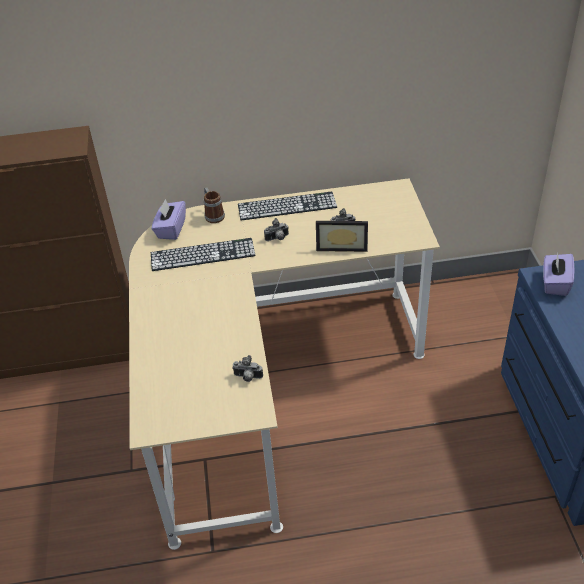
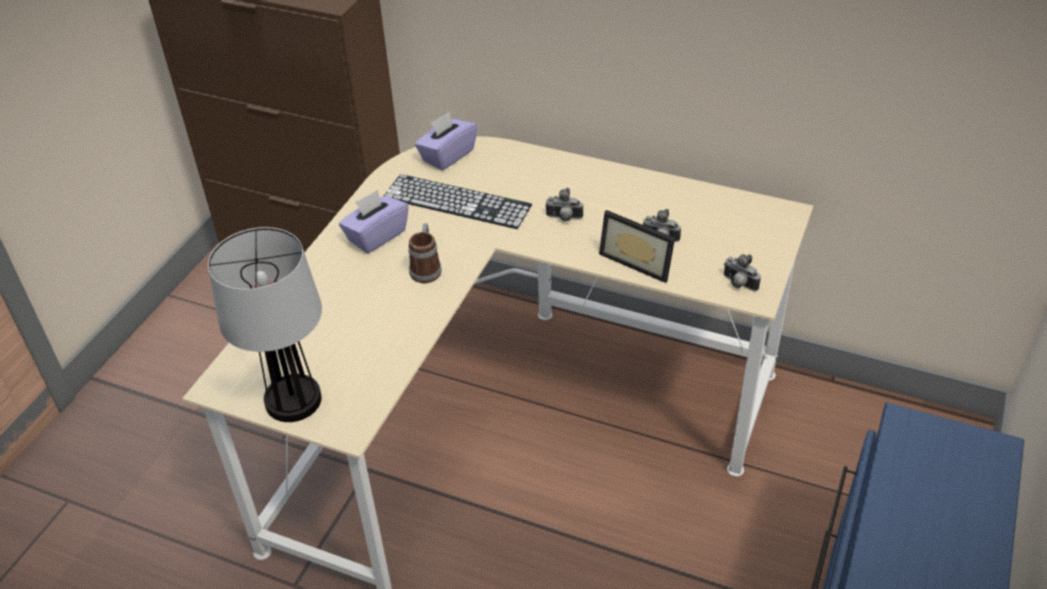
camera: 30 degrees right, 0 degrees up
mug [204,187,225,223] -> mug moved to [408,223,442,283]
camera [232,355,263,382] -> camera moved to [724,254,761,291]
keyboard [238,192,337,221] -> none
purple tissue box [543,252,574,296] -> purple tissue box moved to [339,190,409,253]
none -> table lamp [208,227,322,422]

